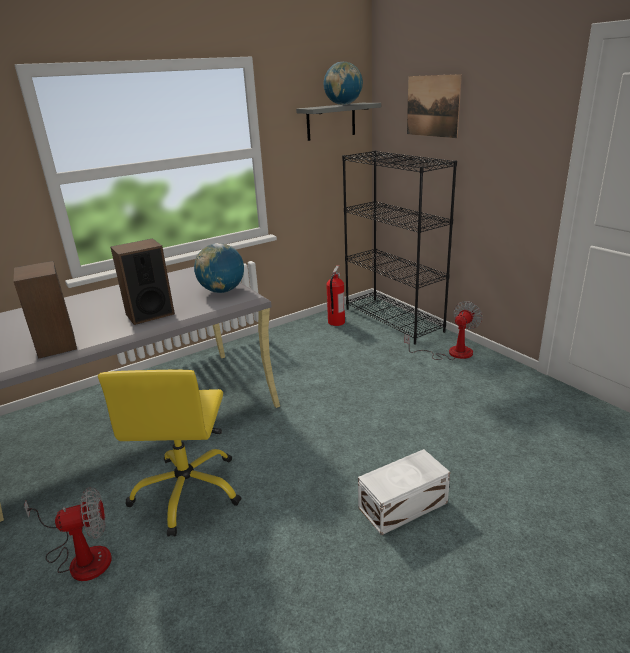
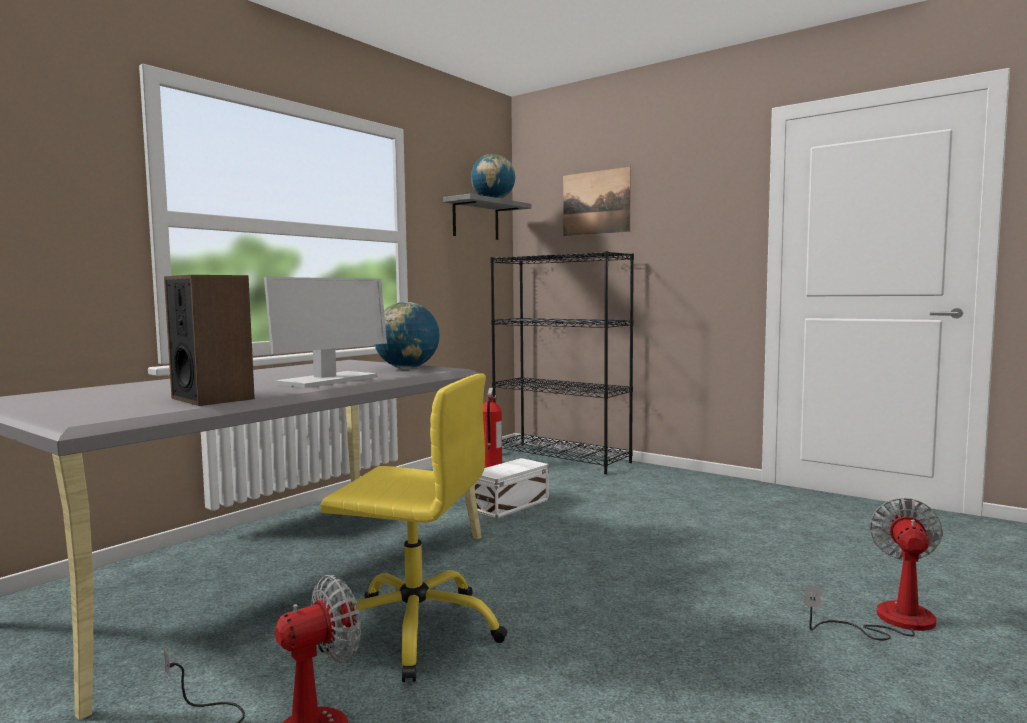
camera: 20 degrees left, 20 degrees down
yellow office chair [98,370,242,537] -> yellow office chair turned 60 degrees counterclockwise [318,373,507,682]
speaker [111,238,175,325] -> monitor [264,277,387,388]
white storage box [358,449,450,535] -> white storage box moved to [475,458,549,518]
fan [404,301,482,360] -> fan moved to [804,498,943,640]

